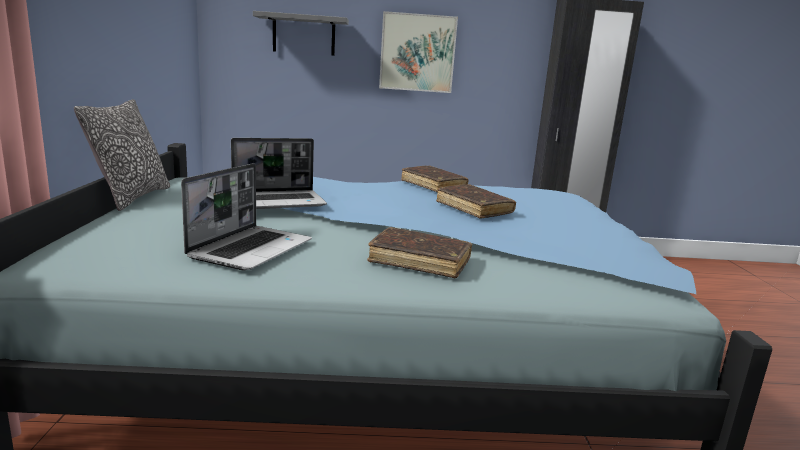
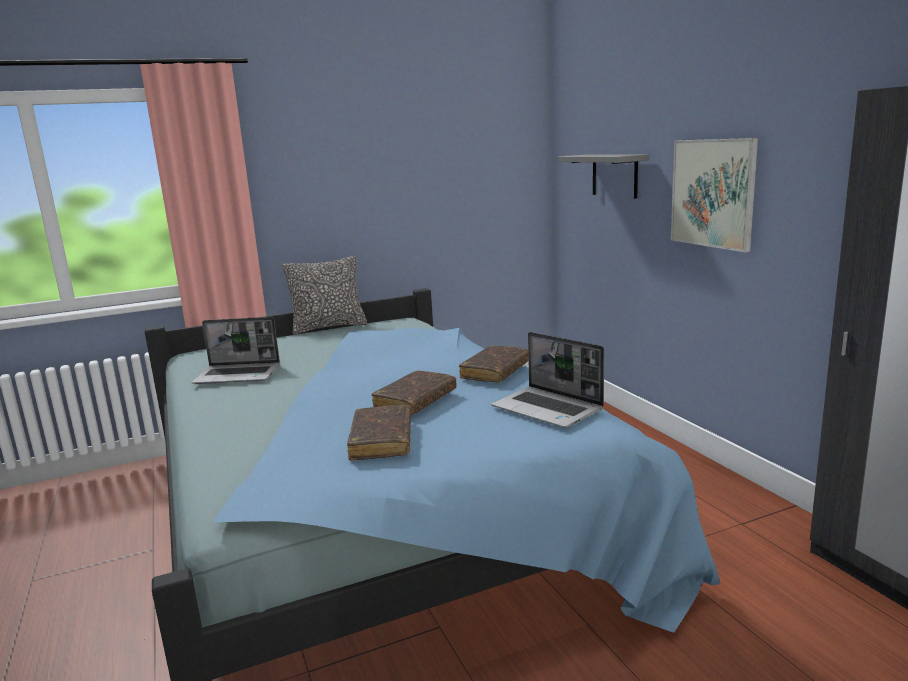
camera: 70 degrees right, 0 degrees up
laptop [231,138,327,209] -> laptop moved to [491,332,604,428]
brown book [367,227,472,278] -> brown book moved to [347,405,411,460]

